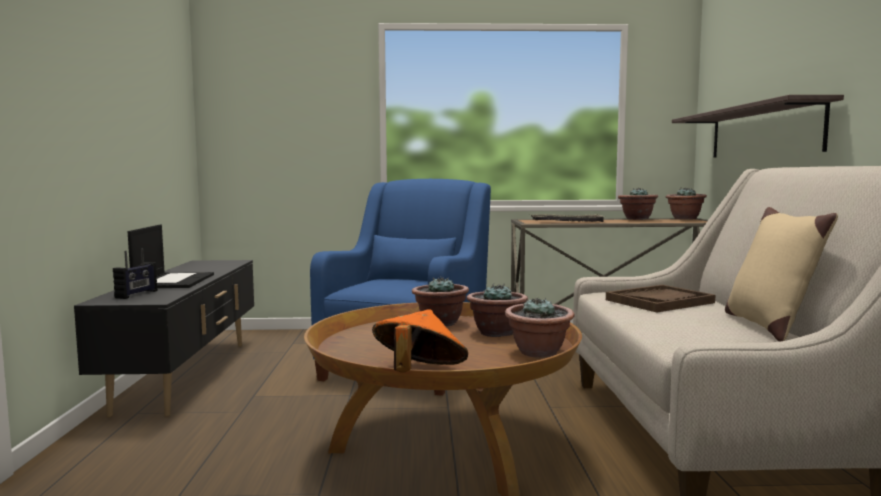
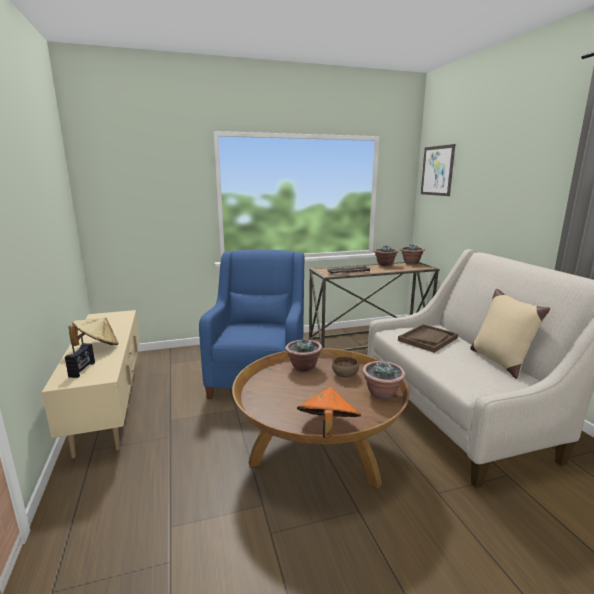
camera: 15 degrees left, 10 degrees up
black tv stand [74,260,254,417] -> beige tv stand [42,310,140,458]
laptop [128,225,214,288] -> beige hat [68,318,118,346]
potted plant [467,283,528,337] -> brown bowl [332,356,359,378]
shelf [672,95,844,158] -> none
none -> picture [421,144,455,196]

